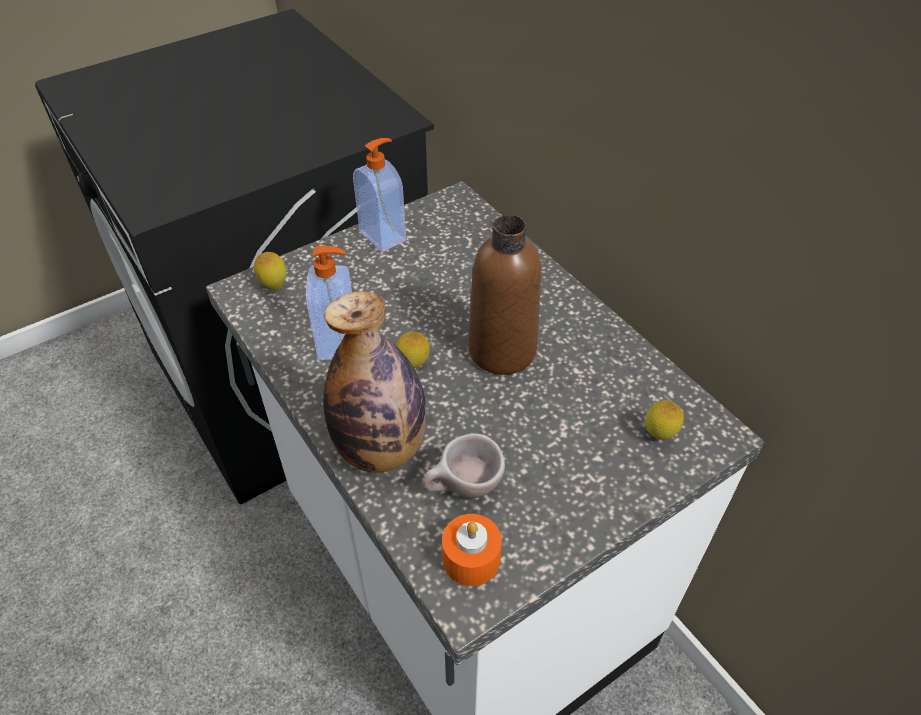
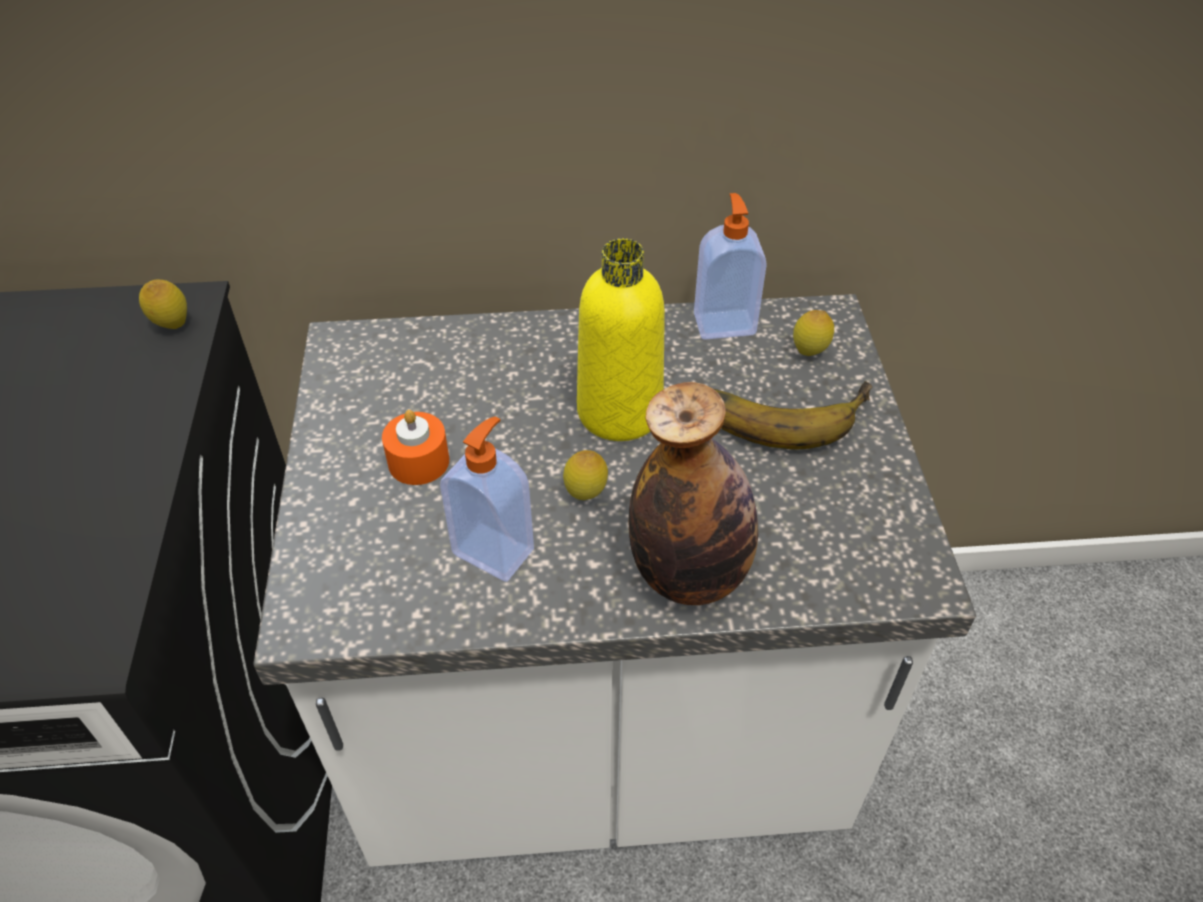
camera: 60 degrees left, 0 degrees up
lemon [254,252,286,290] -> lemon moved to [139,280,187,329]
soap dispenser [353,138,406,252] -> soap dispenser moved to [694,193,767,340]
beige cup [422,433,505,498] -> none
orange candle [442,514,502,586] -> orange candle moved to [382,410,449,485]
brown bottle [468,215,541,375] -> yellow bottle [577,238,665,441]
none -> banana [714,381,872,449]

